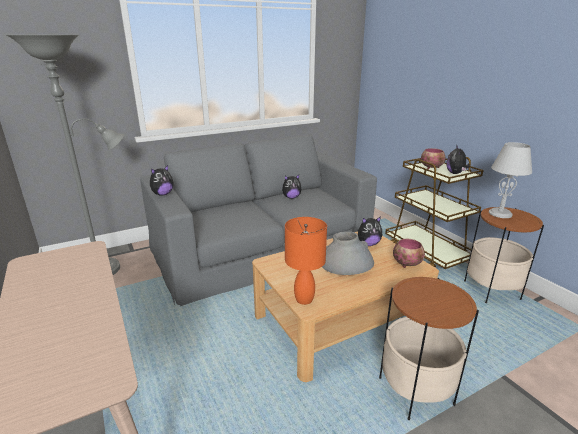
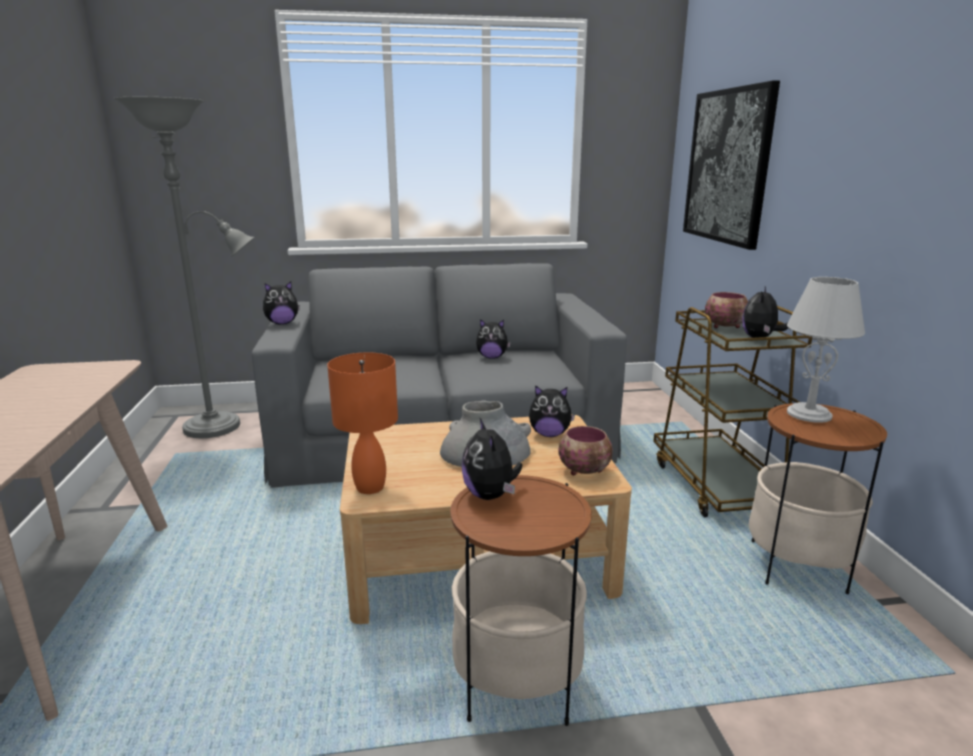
camera: 20 degrees right, 5 degrees down
none -> plush toy [462,418,522,500]
none -> picture [683,80,780,250]

